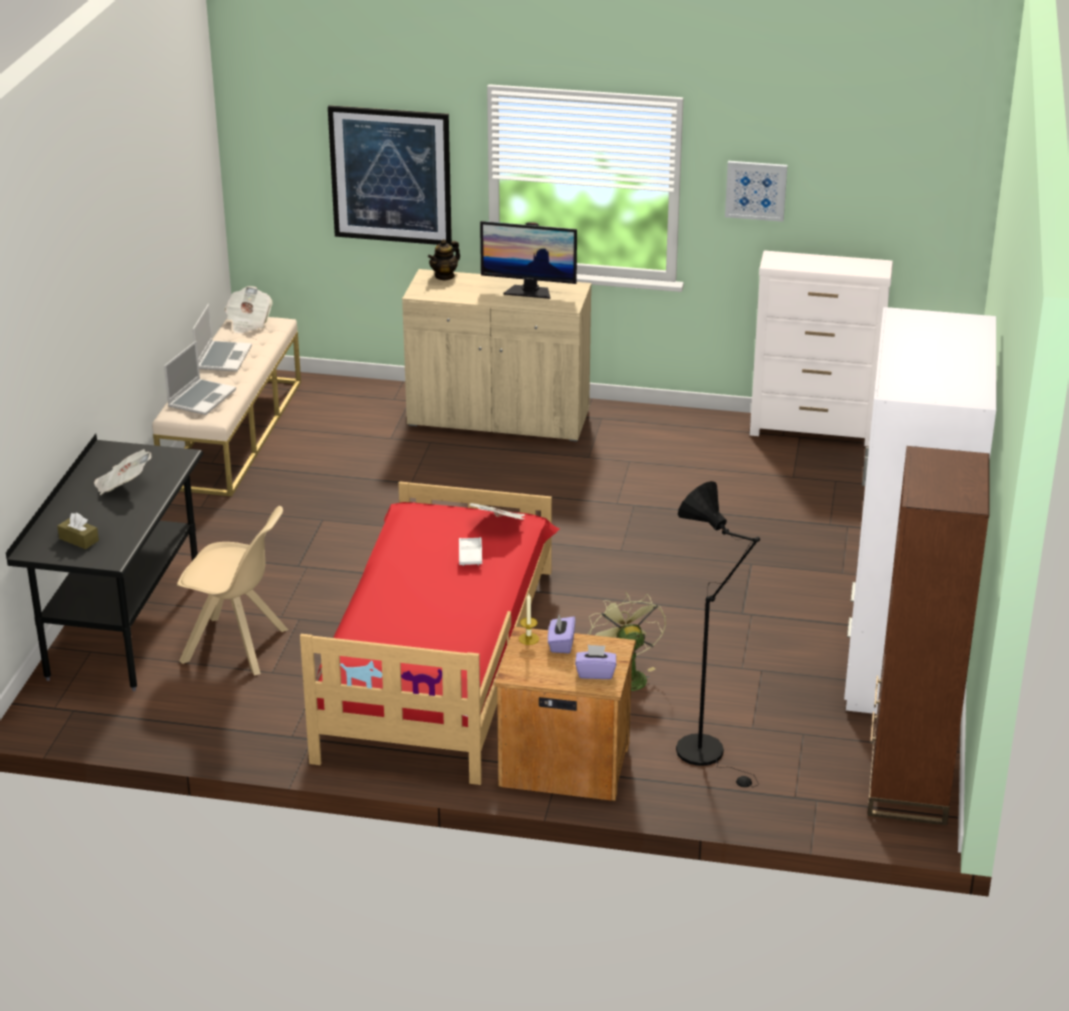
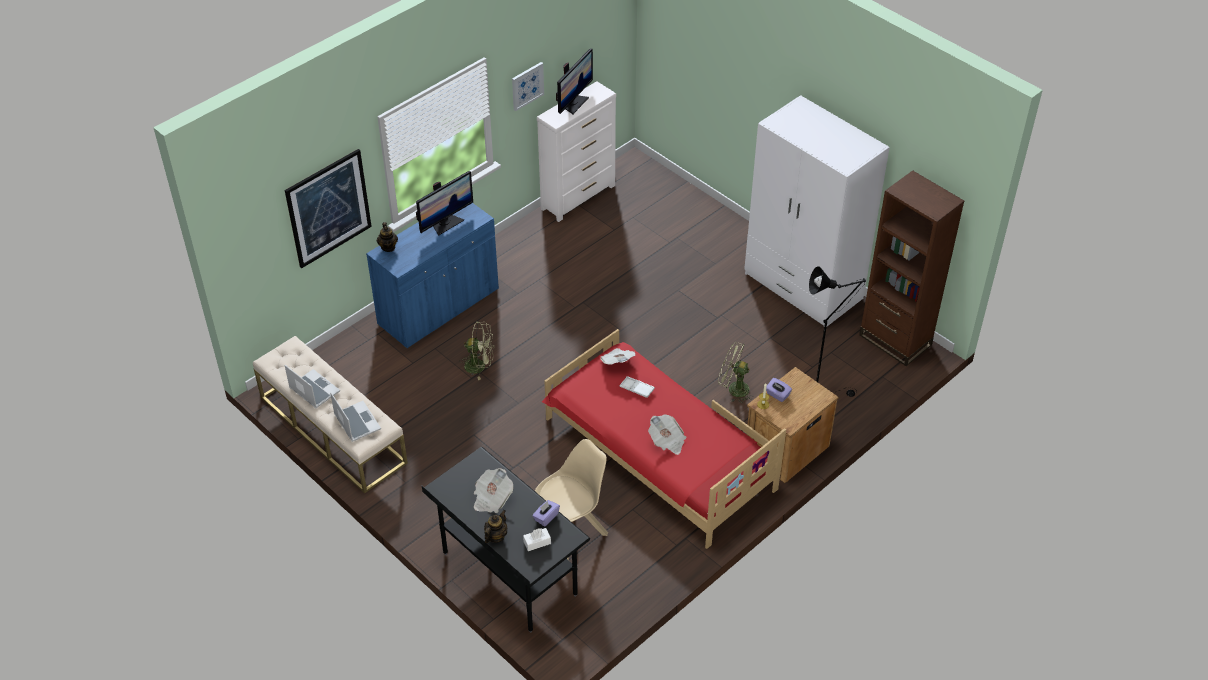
camera: 55 degrees left, 15 degrees up
brown tissue box [57,513,99,549] -> white tissue box [523,528,551,551]
newspaper [225,286,273,333] -> newspaper moved to [648,414,686,455]
beige cabinet [402,269,591,442] -> blue cabinet [366,203,499,348]
purple tissue box [575,645,616,679] -> purple tissue box moved to [533,500,560,527]
none -> green fan [459,321,494,380]
none -> teapot [484,510,507,543]
none -> monitor [556,48,593,114]

